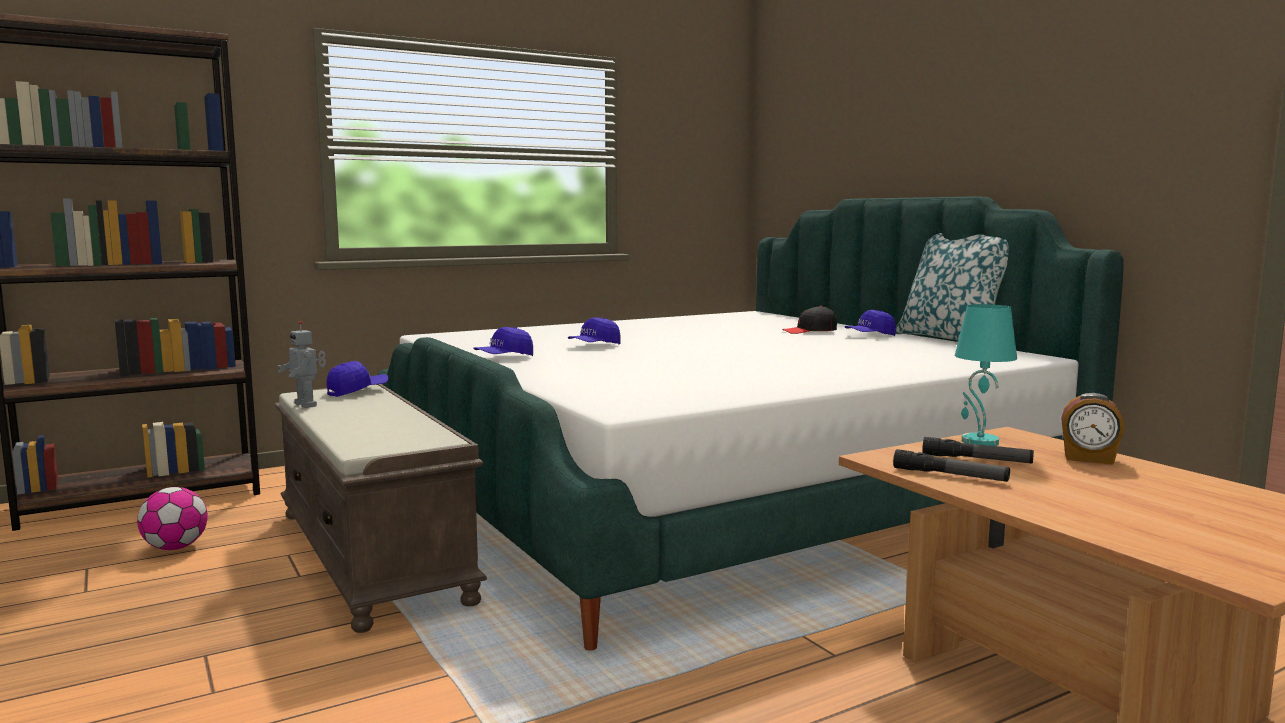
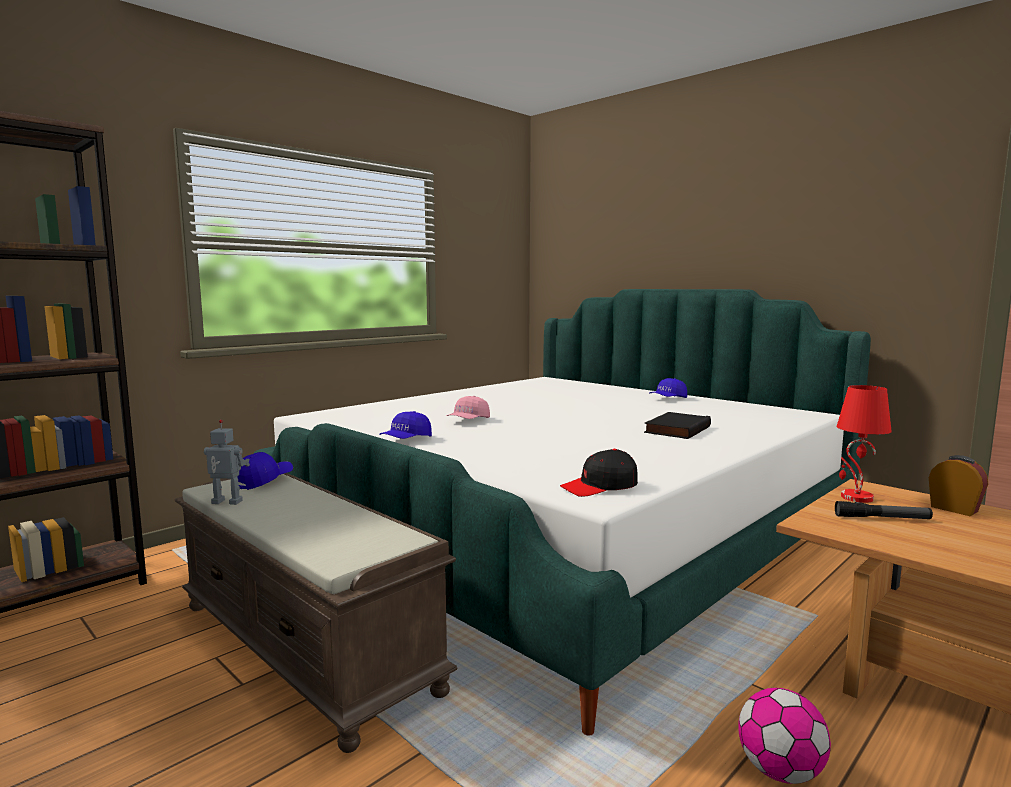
camera: 15 degrees left, 0 degrees up
football [137,487,208,550] -> football moved to [738,688,831,784]
toy robot [278,321,326,408] -> toy robot turned 150 degrees clockwise [204,420,250,505]
blue cap [568,317,621,344] -> pink cap [447,396,490,419]
black cap [782,306,837,334] -> black cap moved to [560,449,638,497]
flashlight [893,449,1010,482] -> none
pillow [896,233,1009,340] -> none
turquoise table lamp [955,304,1017,446] -> red table lamp [836,385,892,503]
alarm clock [1061,393,1125,465] -> alarm clock turned 135 degrees counterclockwise [929,455,988,516]
none -> black book [644,412,711,439]

